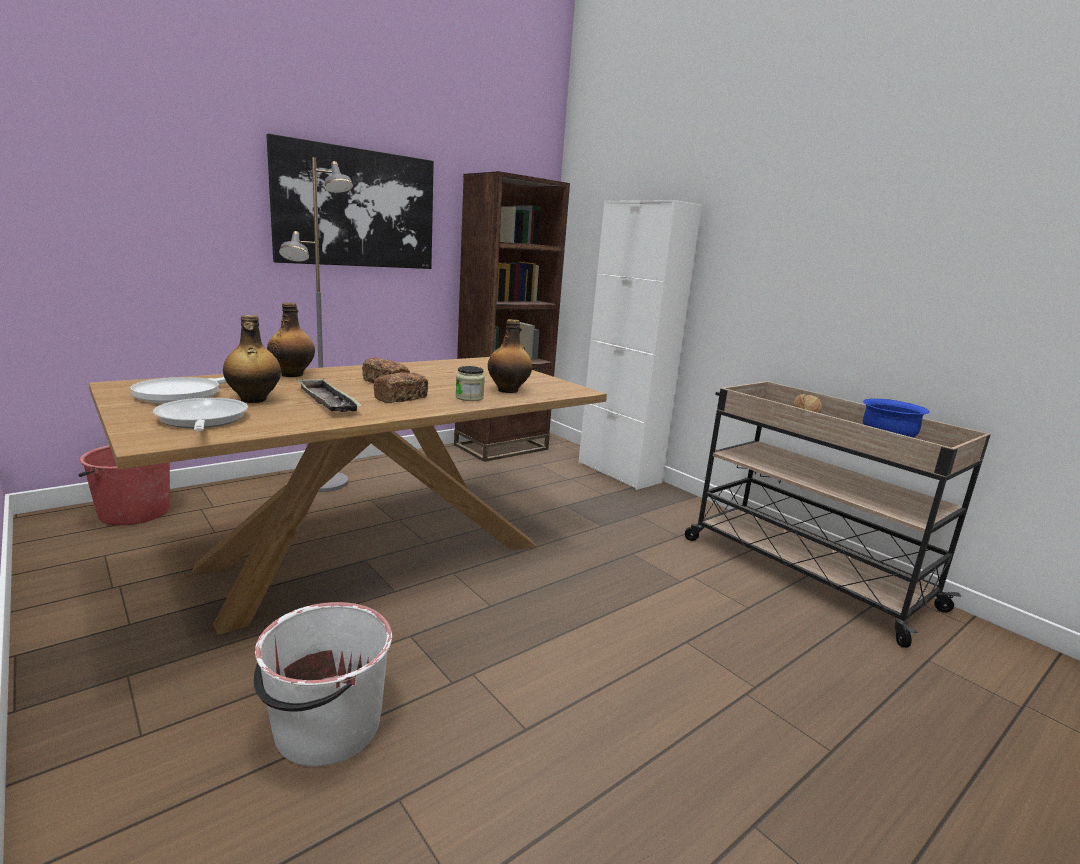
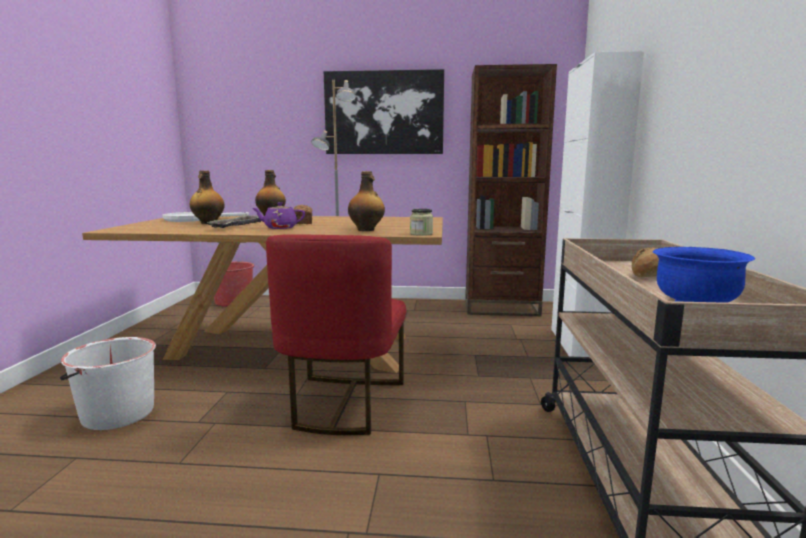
camera: 45 degrees right, 5 degrees down
frying pan [153,398,248,431] -> none
bread [373,372,428,403] -> purple teapot [252,202,305,229]
jar [456,366,485,401] -> jar moved to [410,209,433,236]
none -> red chair [266,234,406,435]

